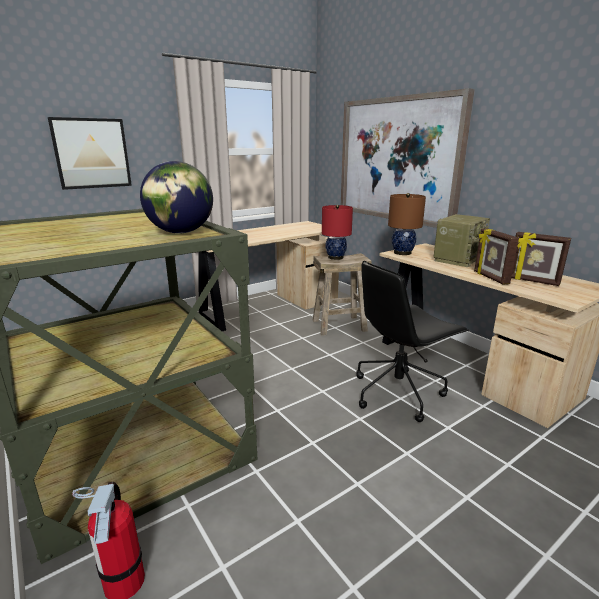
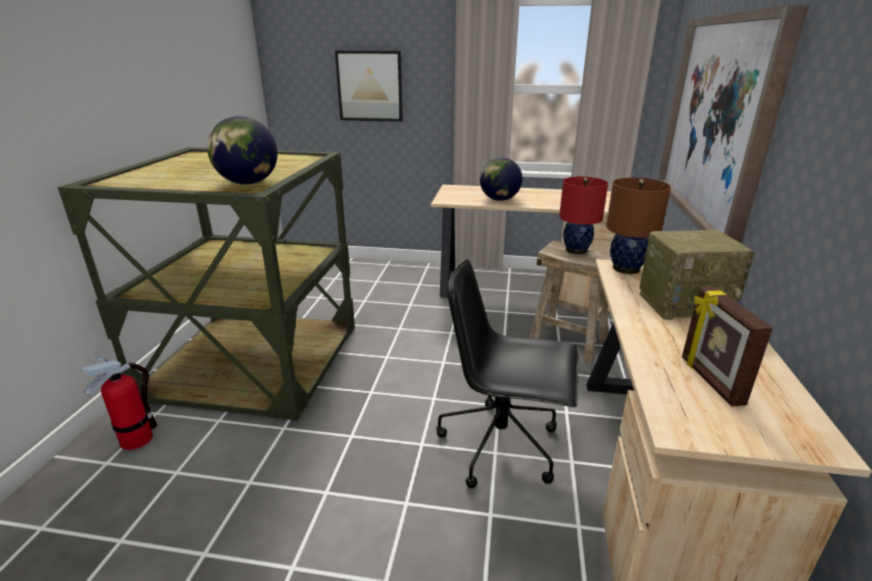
camera: 45 degrees right, 5 degrees up
picture frame [474,228,519,285] -> none
none -> globe [480,157,522,201]

